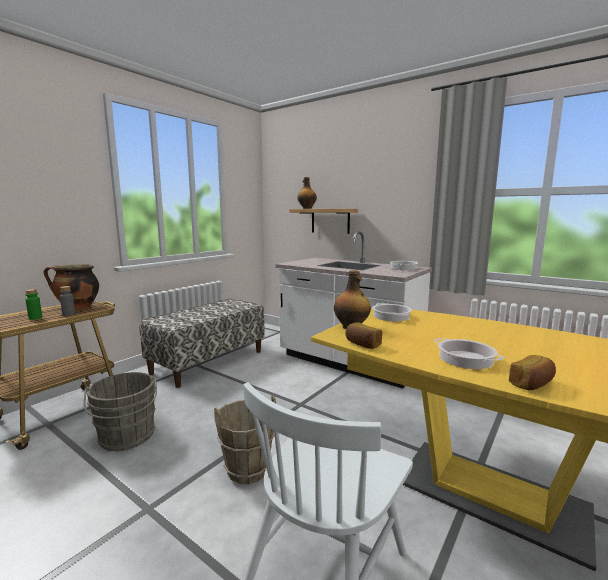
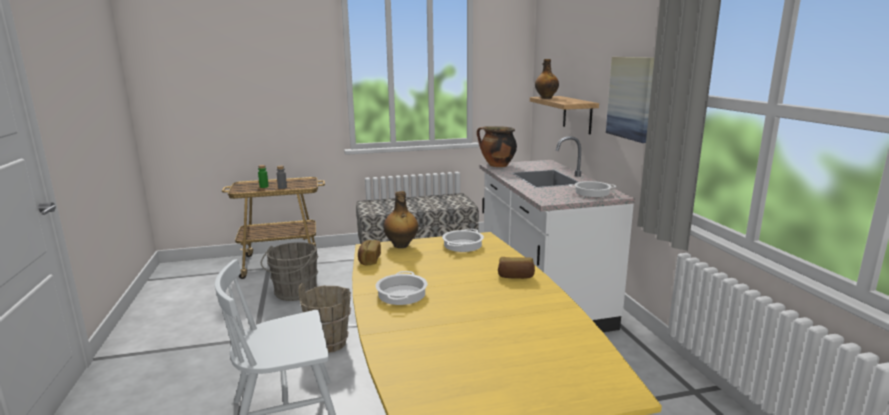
camera: 40 degrees right, 5 degrees up
cooking pot [44,264,99,310] -> cooking pot moved to [477,126,517,167]
bread [509,355,556,390] -> bread moved to [498,257,535,279]
none -> picture [606,57,654,143]

